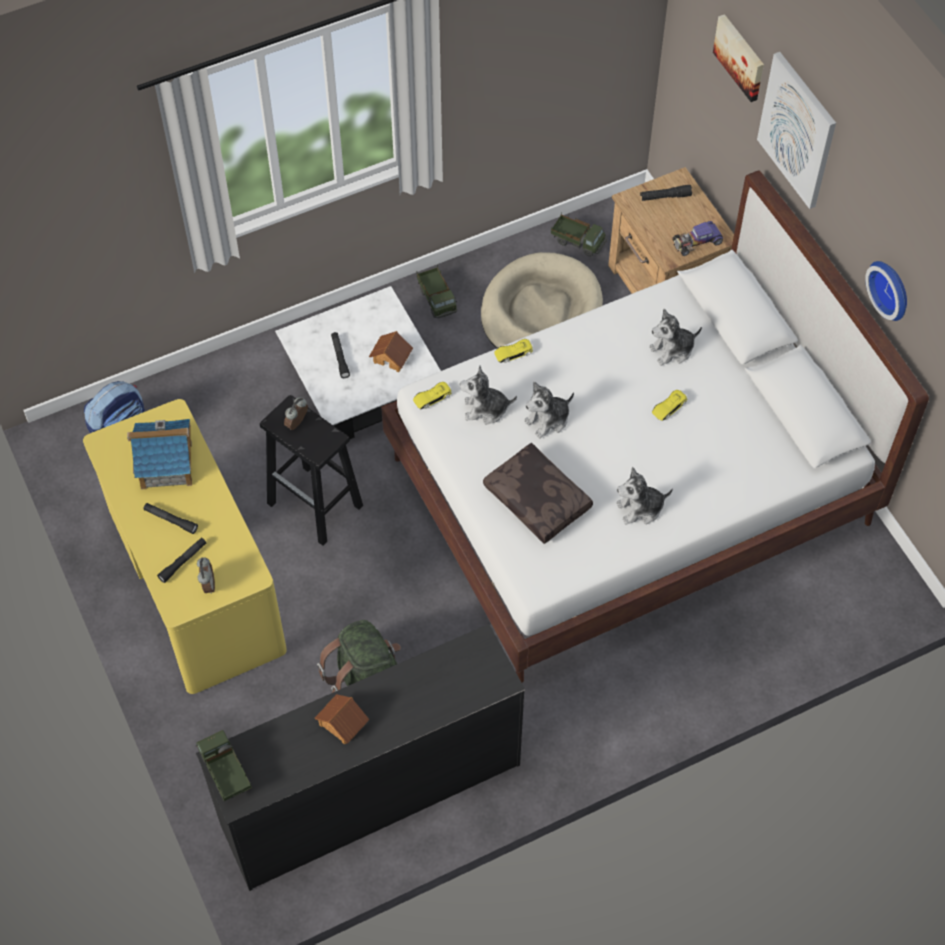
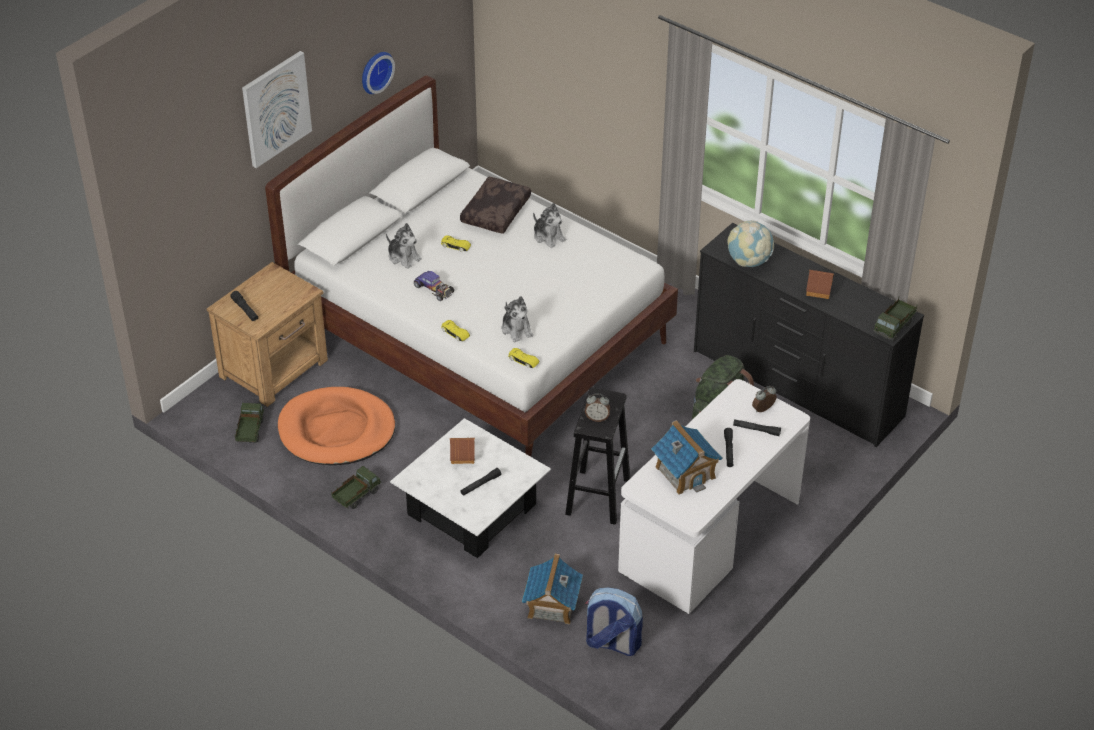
camera: 115 degrees left, 15 degrees down
yellow desk [83,399,287,694] -> white desk [618,379,810,614]
beige dog bed [481,252,603,348] -> orange dog bed [278,387,395,465]
brown pillow [483,443,593,544] -> brown pillow moved to [460,177,531,234]
plush toy [524,381,574,438] -> none
toy car [672,221,723,256] -> toy car moved to [414,271,454,301]
picture [713,14,764,102] -> none
none -> toy house [522,554,583,625]
none -> globe [727,220,774,267]

